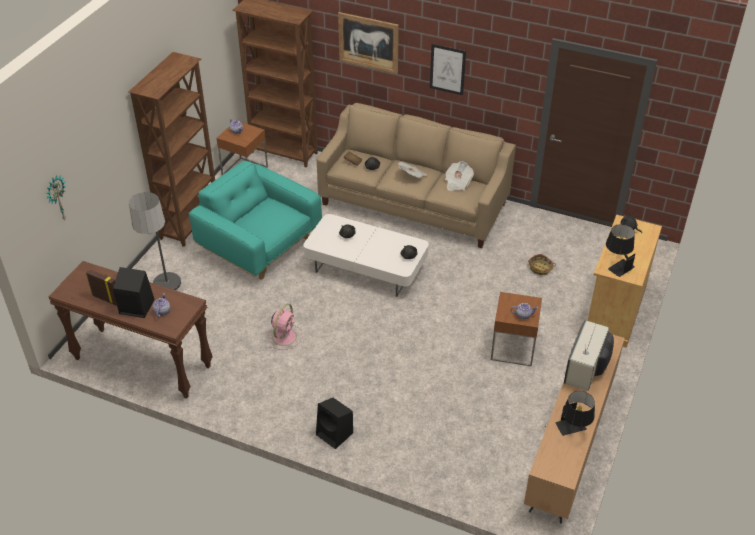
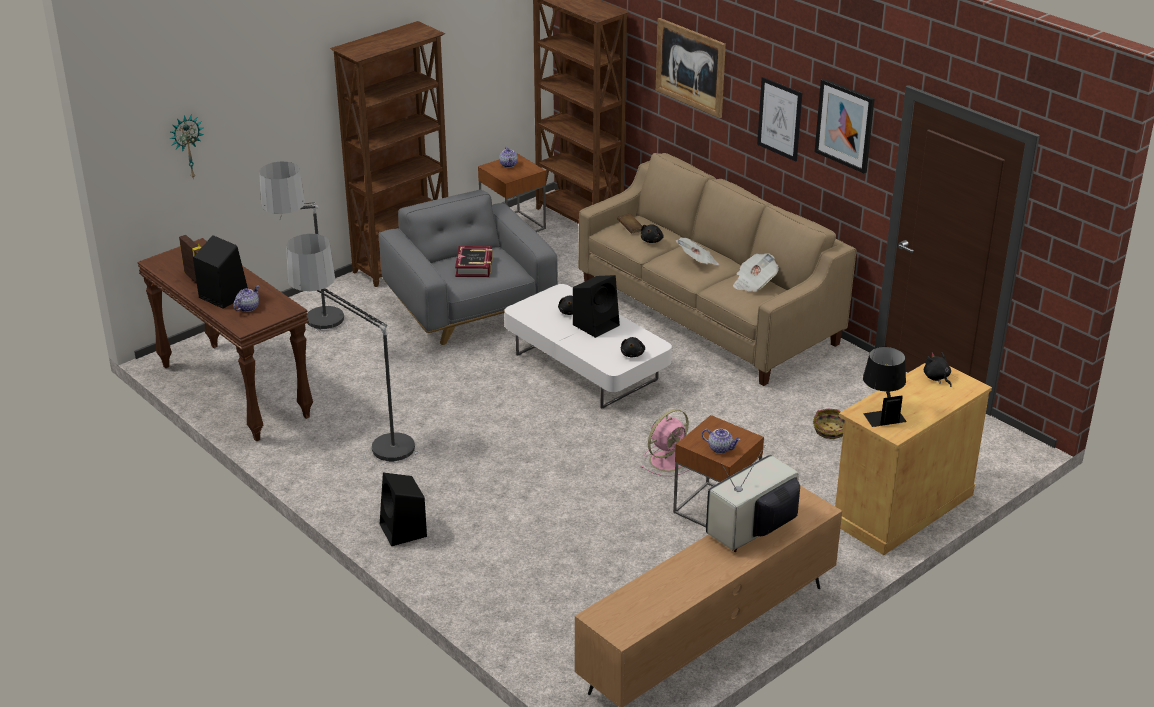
camera: 25 degrees right, 10 degrees down
turquoise armchair [188,161,322,280] -> grey armchair [379,190,558,345]
pink fan [268,304,303,350] -> pink fan moved to [640,409,689,476]
black table lamp [555,391,595,436] -> none
none -> floor lamp [286,234,419,466]
none -> book [455,246,493,277]
none -> black speaker [573,275,620,338]
none -> picture [815,78,875,174]

